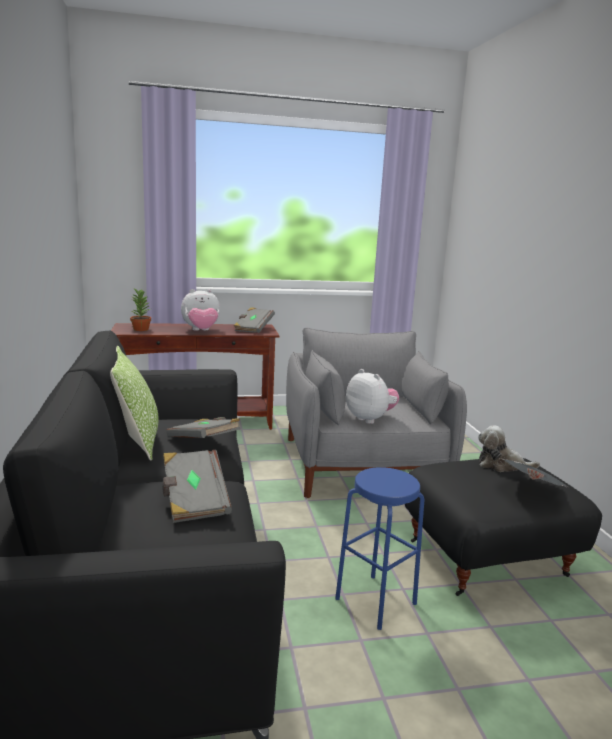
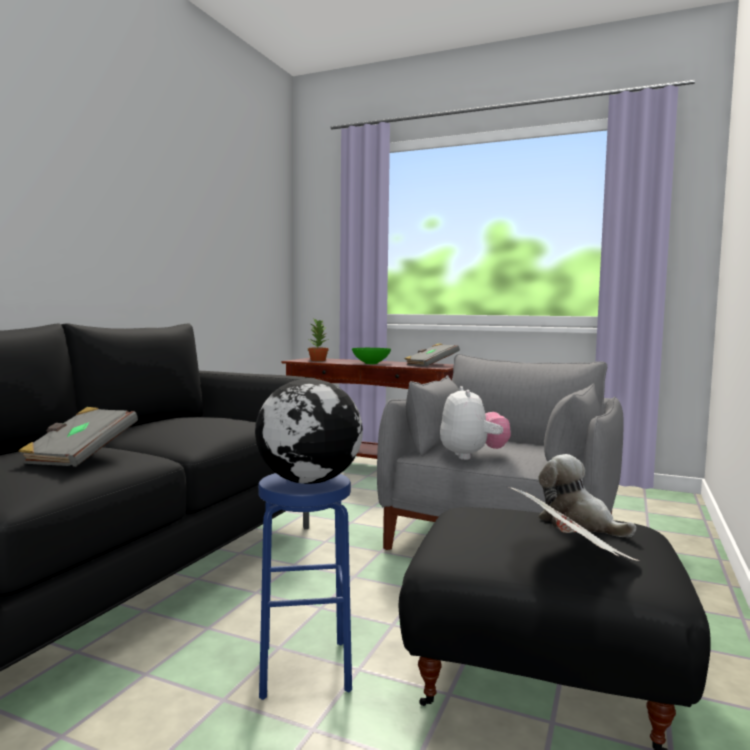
camera: 35 degrees right, 10 degrees down
pillow [110,346,159,461] -> none
grey book [167,417,241,438] -> none
plush toy [181,289,220,331] -> green bowl [352,348,391,364]
none -> globe [255,378,363,484]

